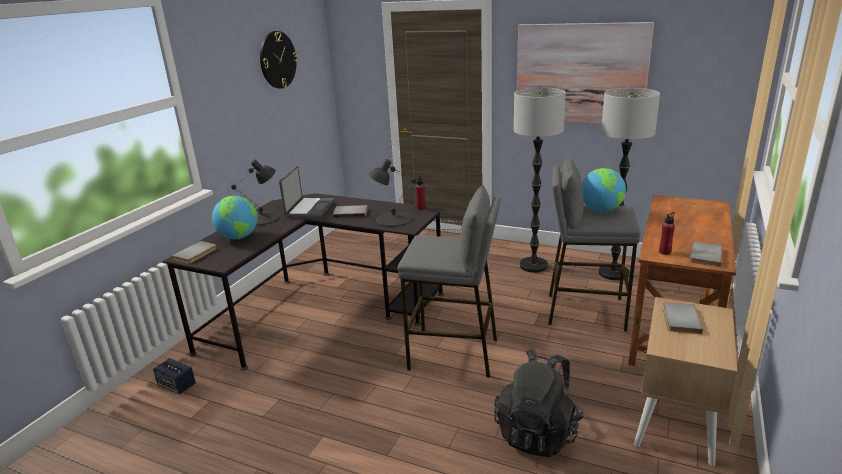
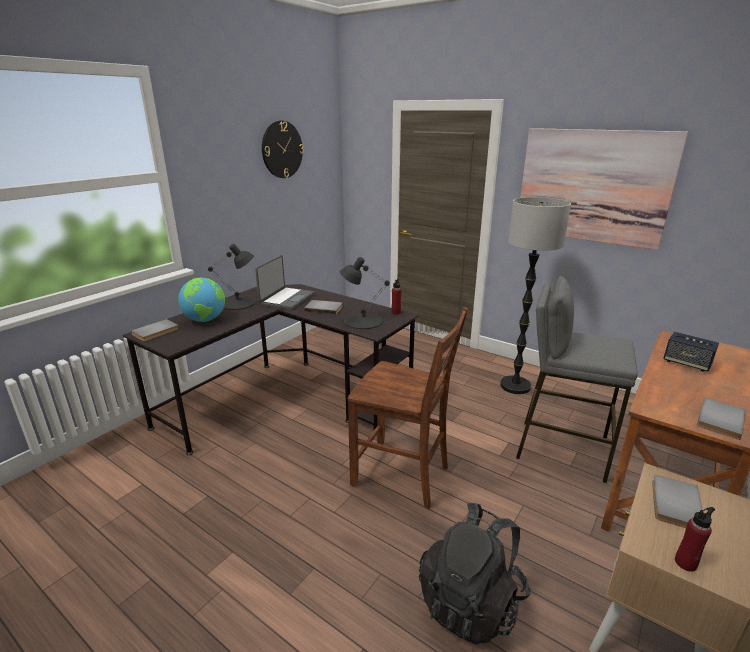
camera: 10 degrees right, 0 degrees up
speaker [153,358,196,394] -> speaker moved to [663,332,719,372]
grey stool [397,185,501,378] -> brown chair [348,307,468,509]
globe [582,168,626,212] -> none
floor lamp [599,88,660,281] -> none
red bottle [659,212,675,255] -> red bottle moved to [675,507,715,572]

